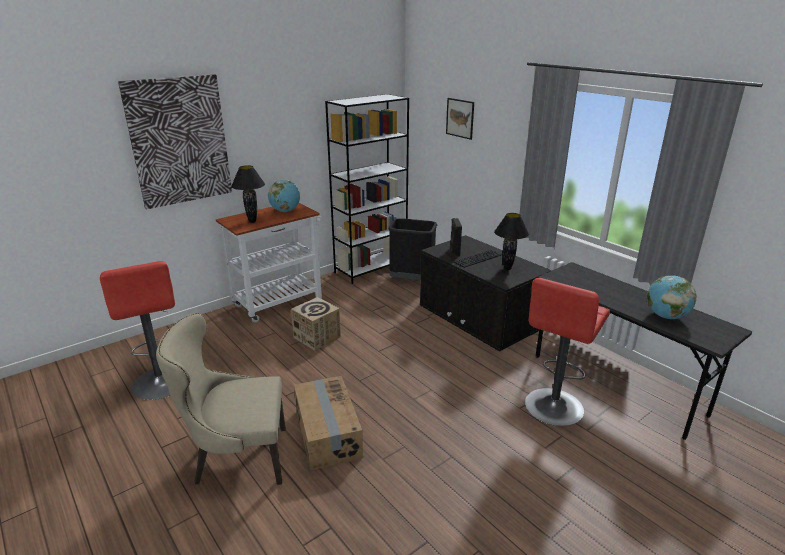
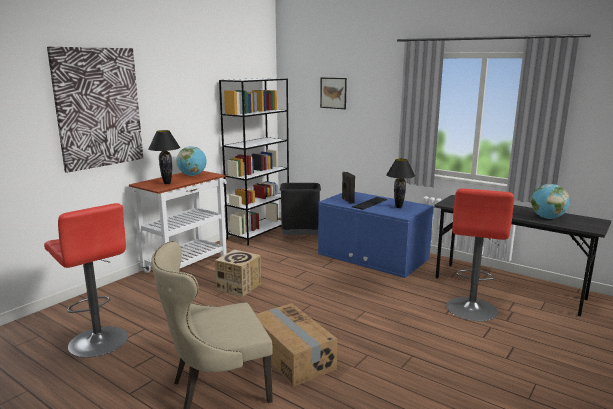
camera: 15 degrees left, 10 degrees down
black cabinet [420,235,552,352] -> blue cabinet [318,192,433,278]

